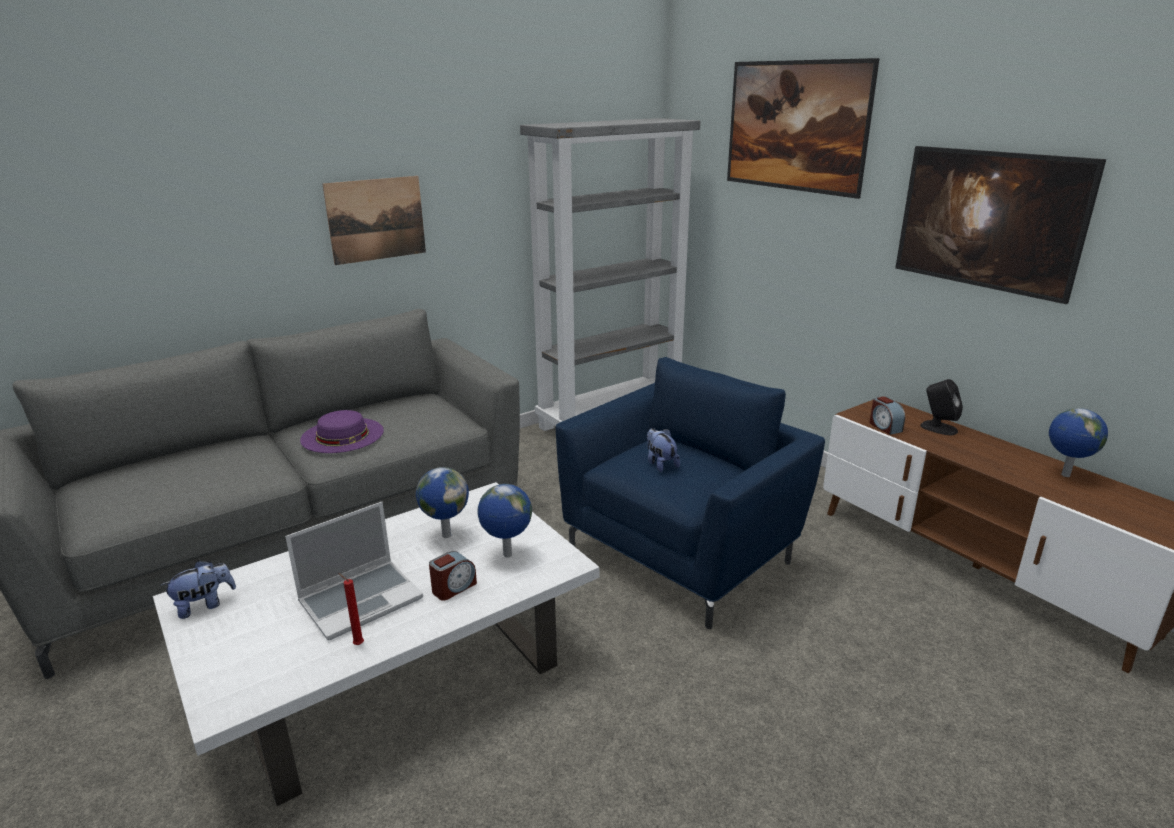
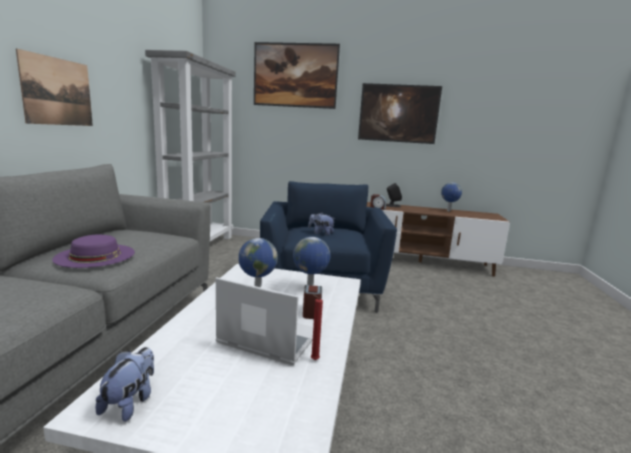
camera: 45 degrees left, 10 degrees down
laptop [285,502,423,640] -> laptop turned 75 degrees counterclockwise [216,277,313,365]

